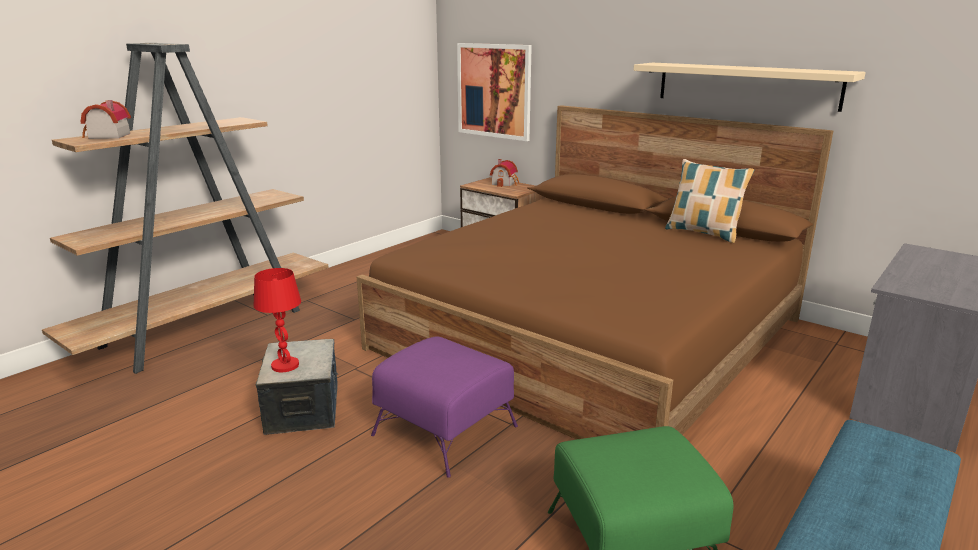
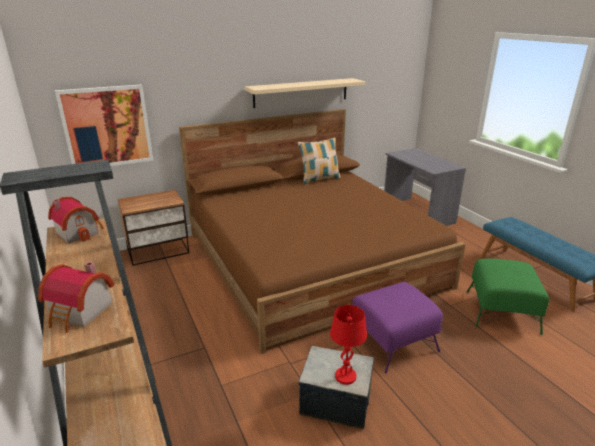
camera: 65 degrees left, 5 degrees up
toy house [490,159,520,187] -> toy house moved to [48,197,104,243]

